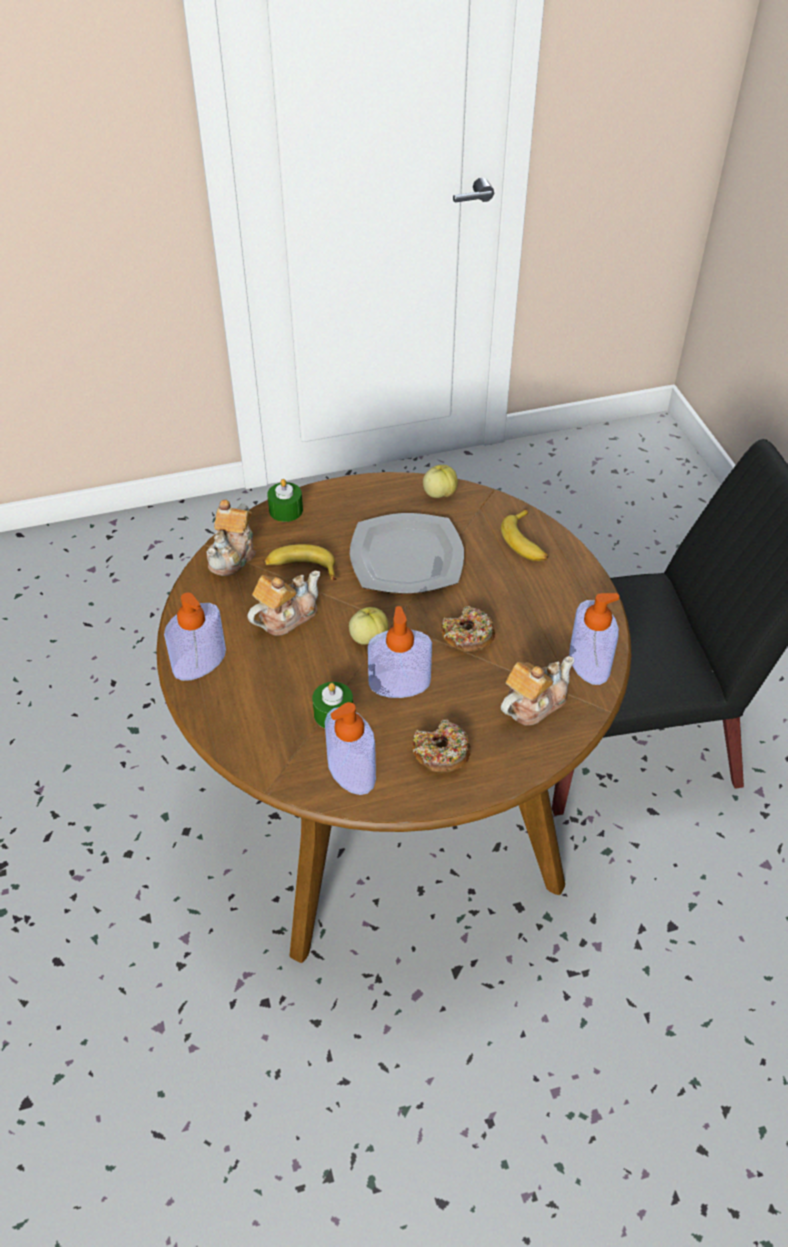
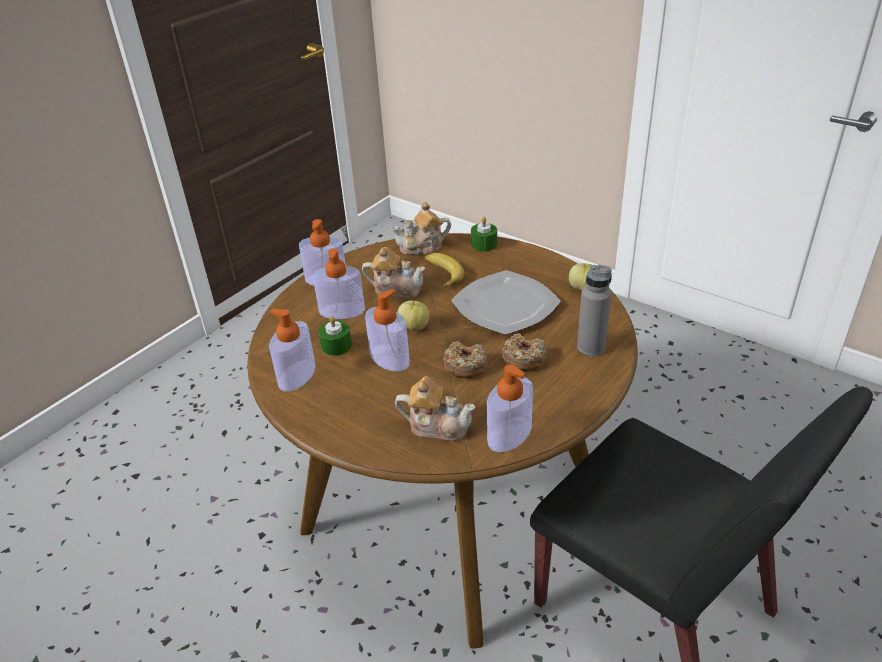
camera: 55 degrees right, 10 degrees down
donut [412,720,471,773] -> donut moved to [502,333,547,371]
banana [501,509,548,561] -> grey bottle [577,265,612,356]
none -> soap dispenser [313,248,365,319]

